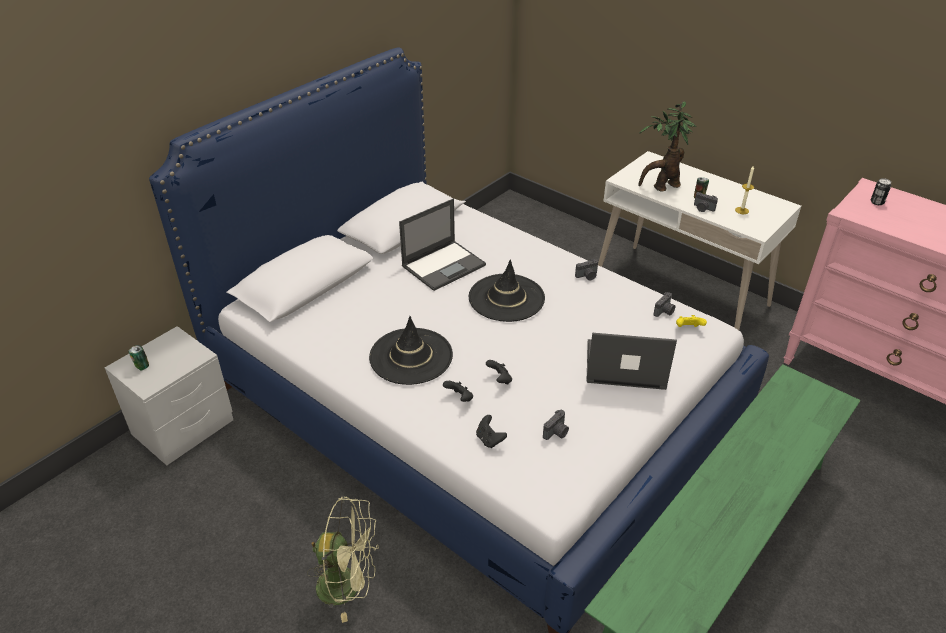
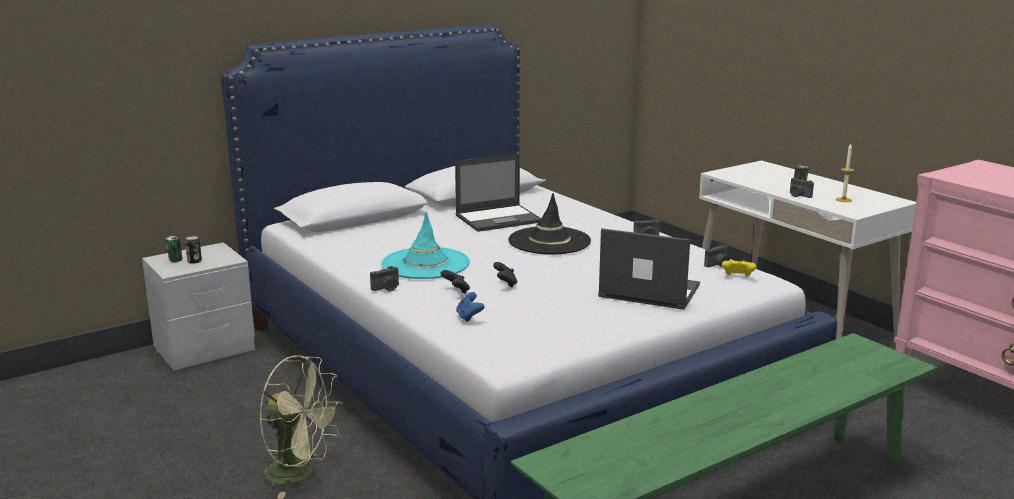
camera: 15 degrees right, 20 degrees down
black hat [369,316,453,385] -> turquoise hat [381,212,470,279]
black game controller [476,415,507,448] -> blue game controller [456,292,484,322]
camera [543,410,569,440] -> camera moved to [370,266,399,292]
potted plant [638,100,696,191] -> none
can [871,178,891,205] -> can moved to [185,236,202,264]

